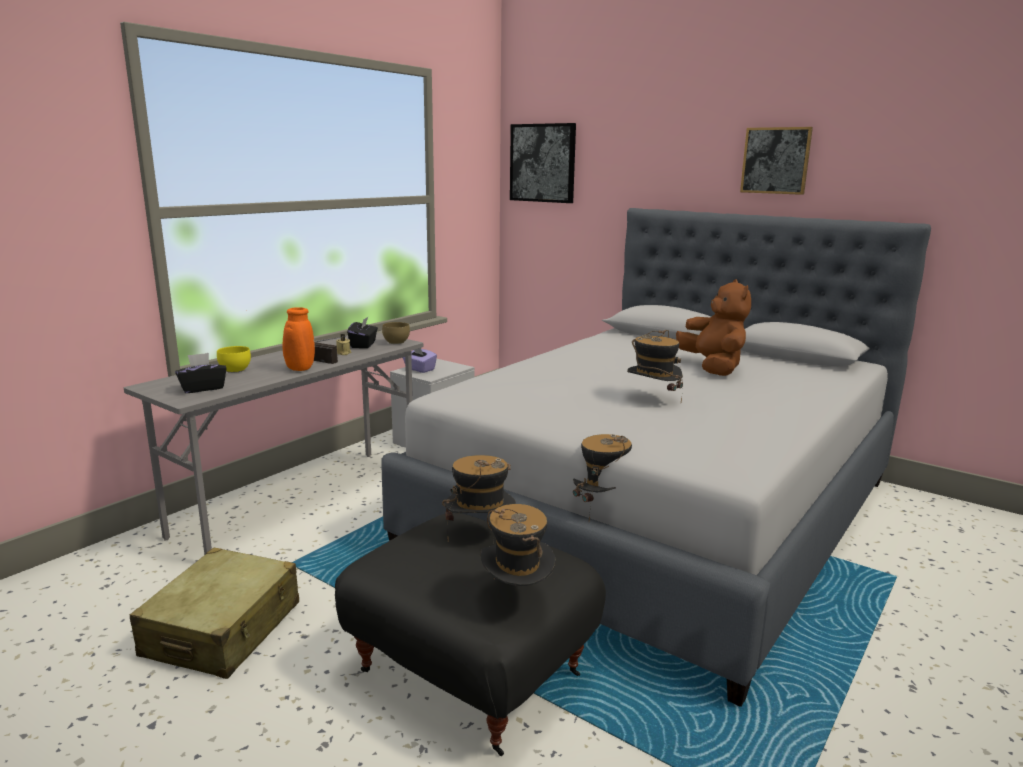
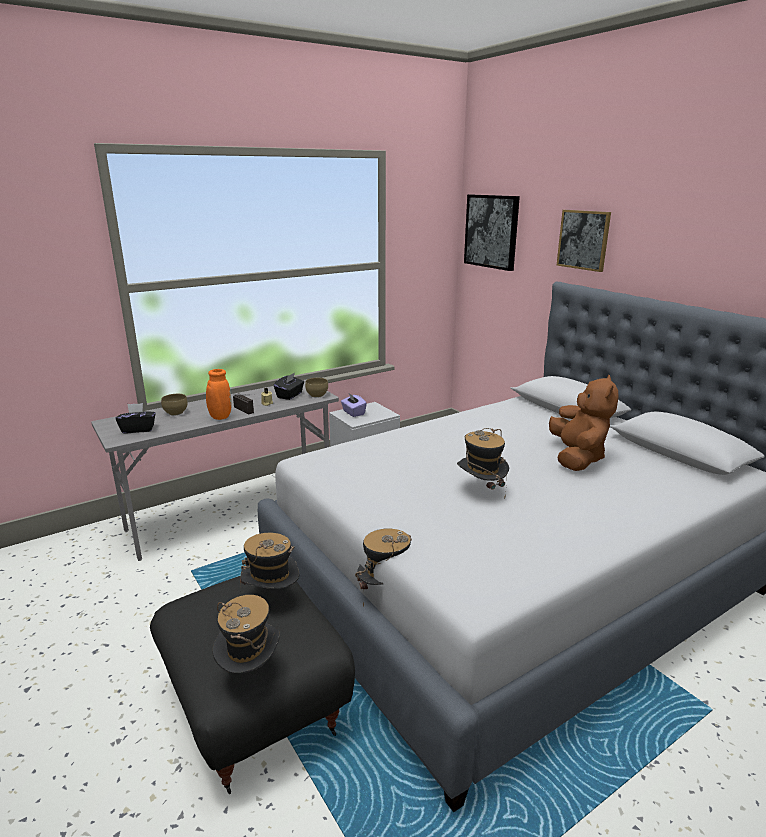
camera: 20 degrees right, 5 degrees up
beige suitcase [130,548,299,679] -> none
yellow bowl [217,346,251,373] -> brown bowl [161,394,187,416]
picture [740,127,813,195] -> picture moved to [557,210,611,272]

